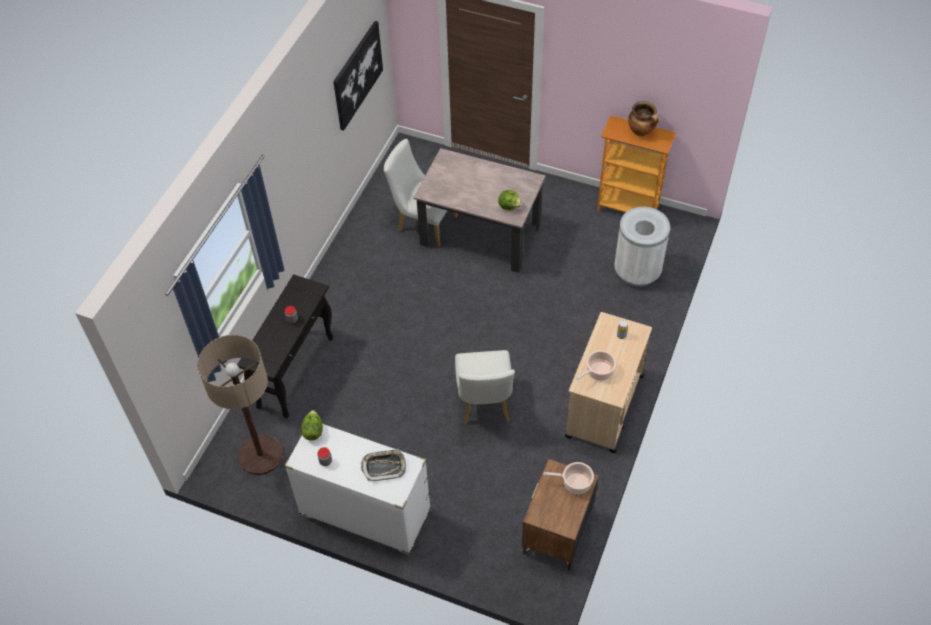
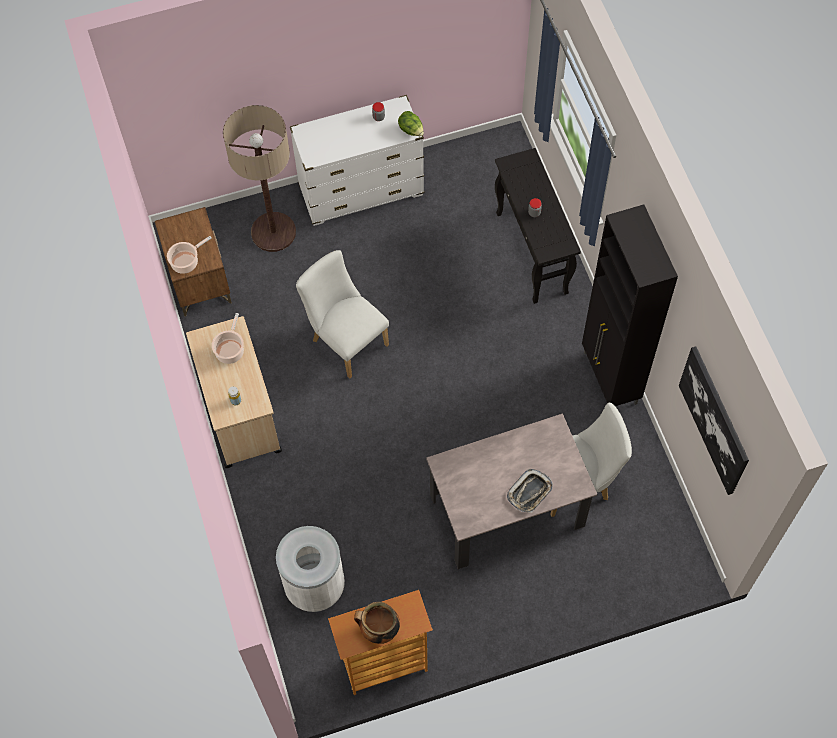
camera: 140 degrees right, 10 degrees up
floor lamp [197,335,283,475] -> floor lamp moved to [223,105,296,252]
tray [361,449,406,481] -> tray moved to [507,469,553,513]
lettuce [498,190,522,211] -> none
none -> black cabinet [582,204,678,406]

